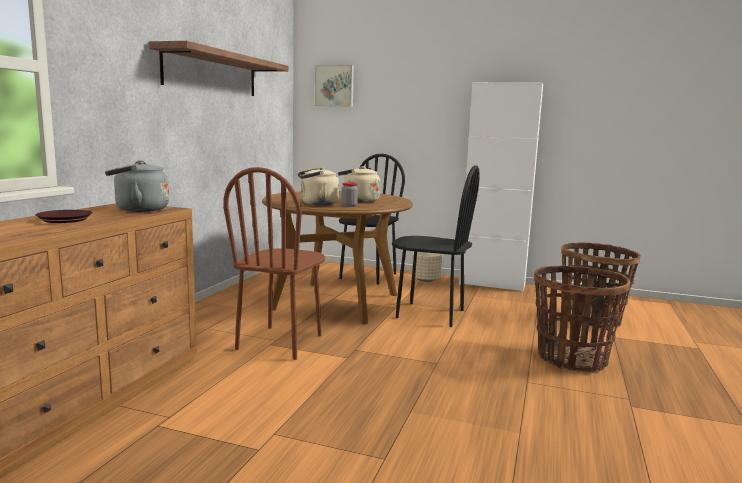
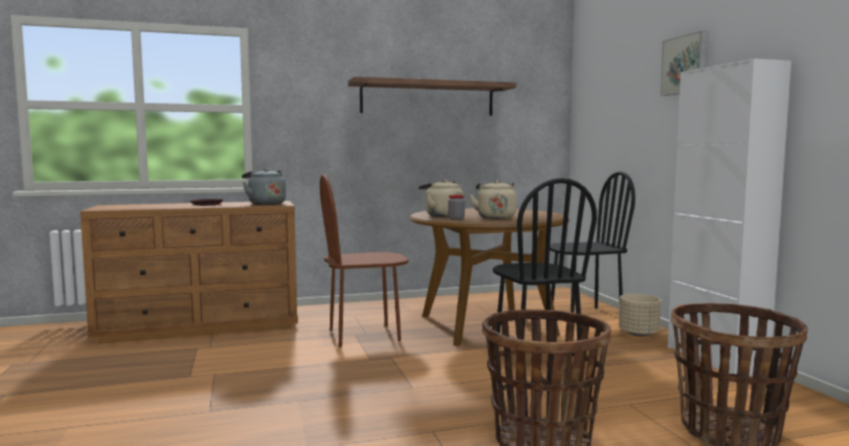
camera: 55 degrees right, 5 degrees down
picture [315,65,354,107] -> picture moved to [660,31,708,96]

